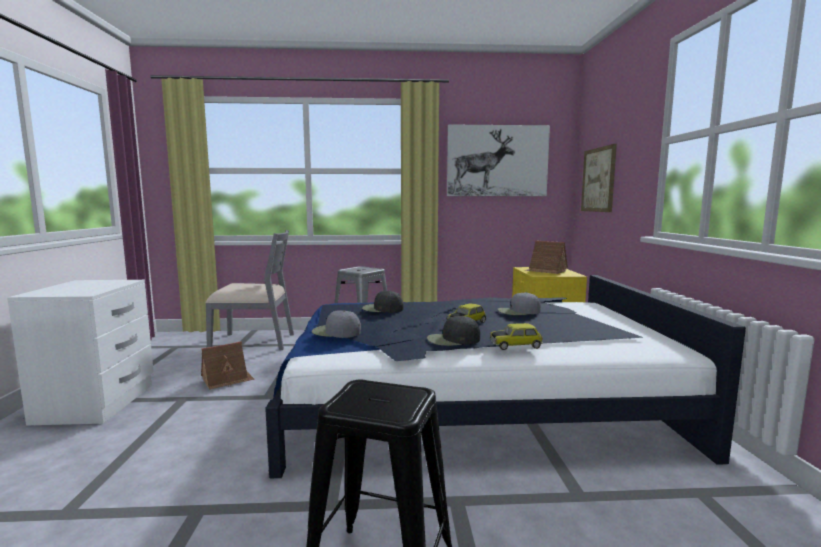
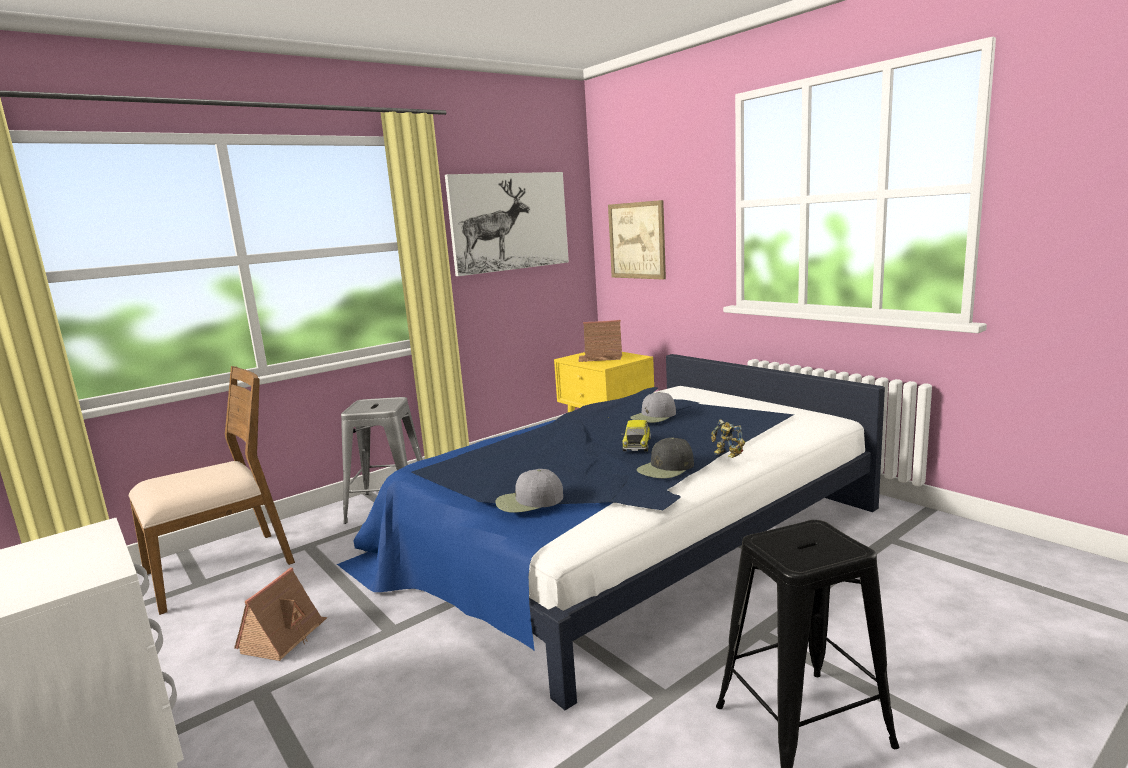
camera: 35 degrees left, 5 degrees up
grey chair [205,230,294,350] -> brown chair [128,366,295,615]
black cap [362,291,404,313] -> none
toy car [490,323,543,350] -> toy robot [711,420,745,458]

